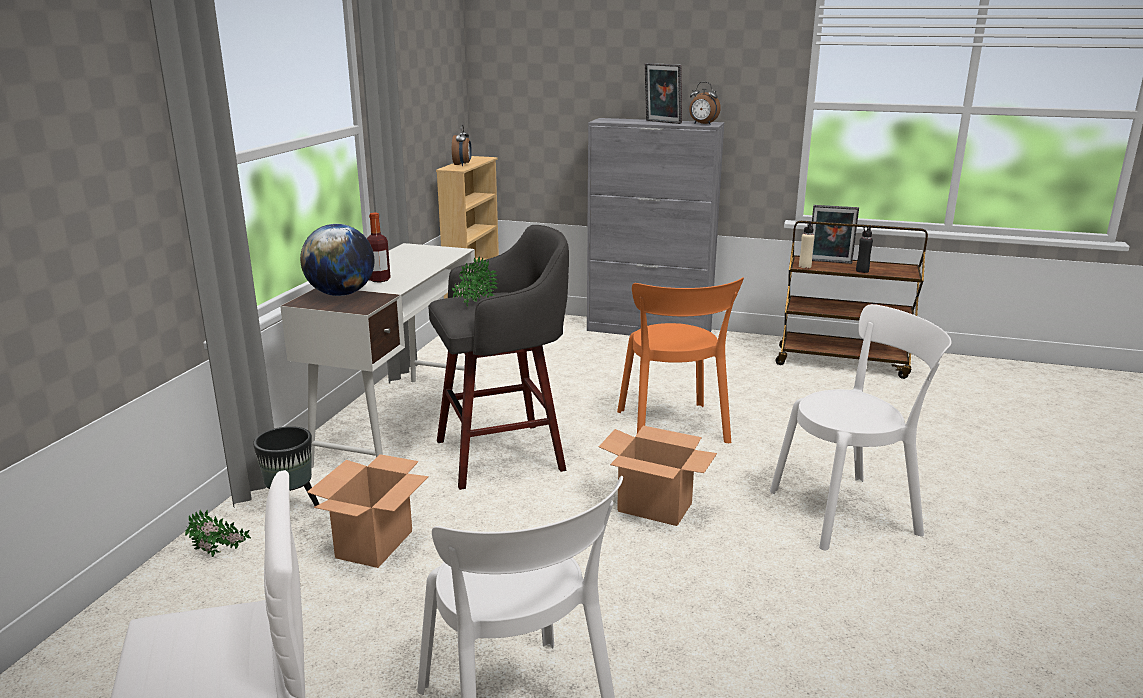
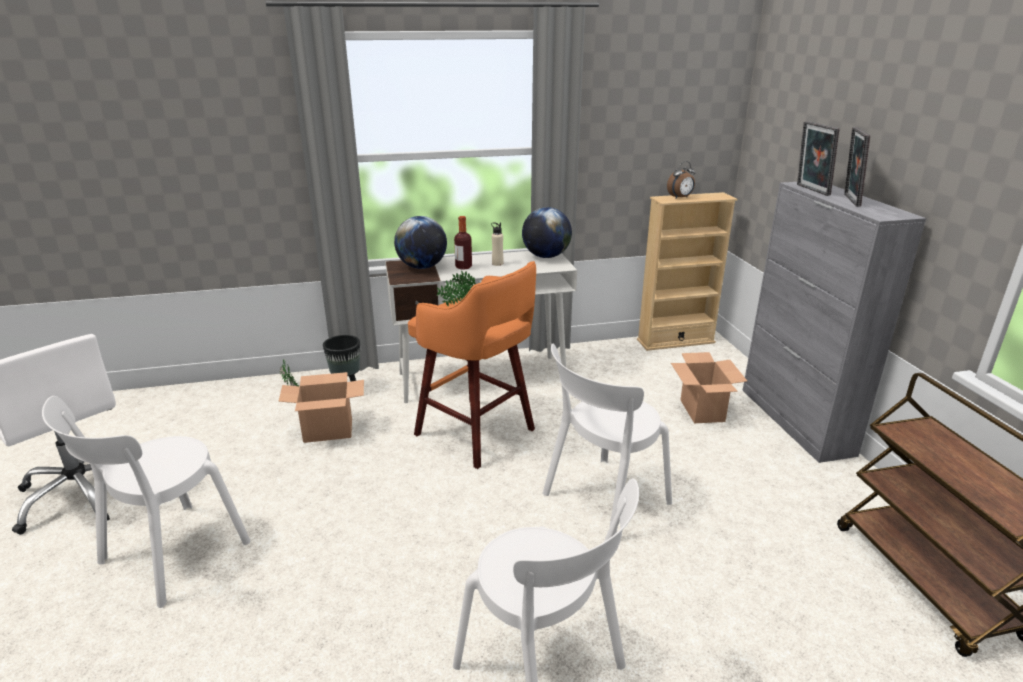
camera: 60 degrees right, 5 degrees up
grey stool [428,225,569,490] -> orange stool [408,261,536,469]
cardboard box [599,426,717,526] -> cardboard box moved to [671,352,747,423]
orange chair [617,277,744,443] -> white chair [543,344,672,534]
alarm clock [689,82,721,125] -> none
beige bottle [799,221,815,268] -> beige bottle moved to [491,222,504,266]
picture frame [811,205,859,264] -> picture frame moved to [797,121,839,196]
black bottle [856,225,873,273] -> none
none -> globe [522,207,572,258]

